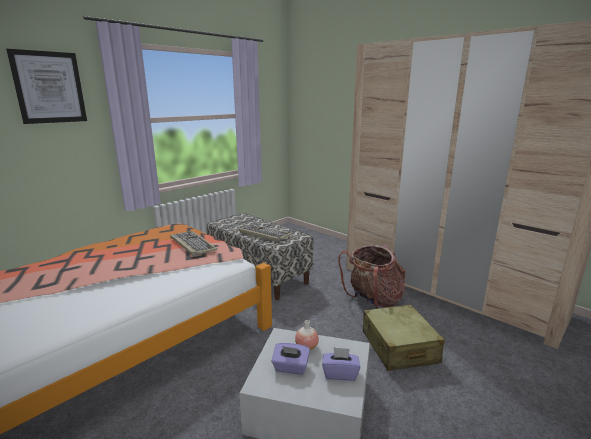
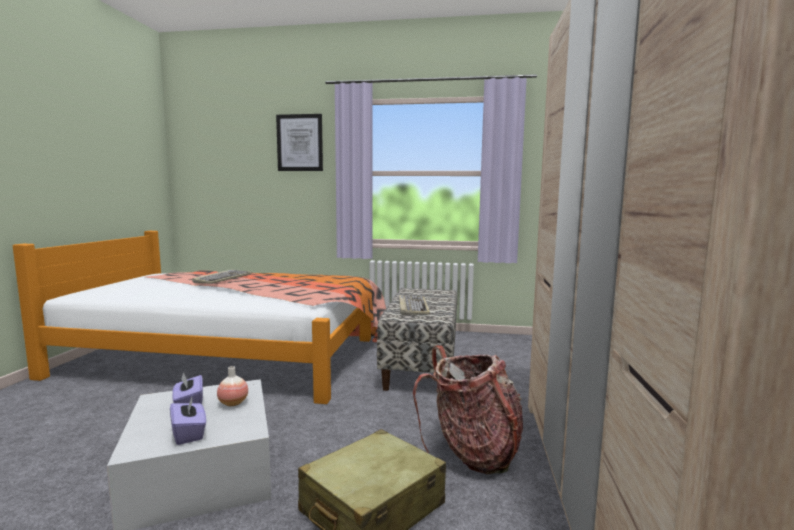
camera: 55 degrees right, 10 degrees down
keyboard [170,231,217,256] -> keyboard moved to [192,269,252,284]

